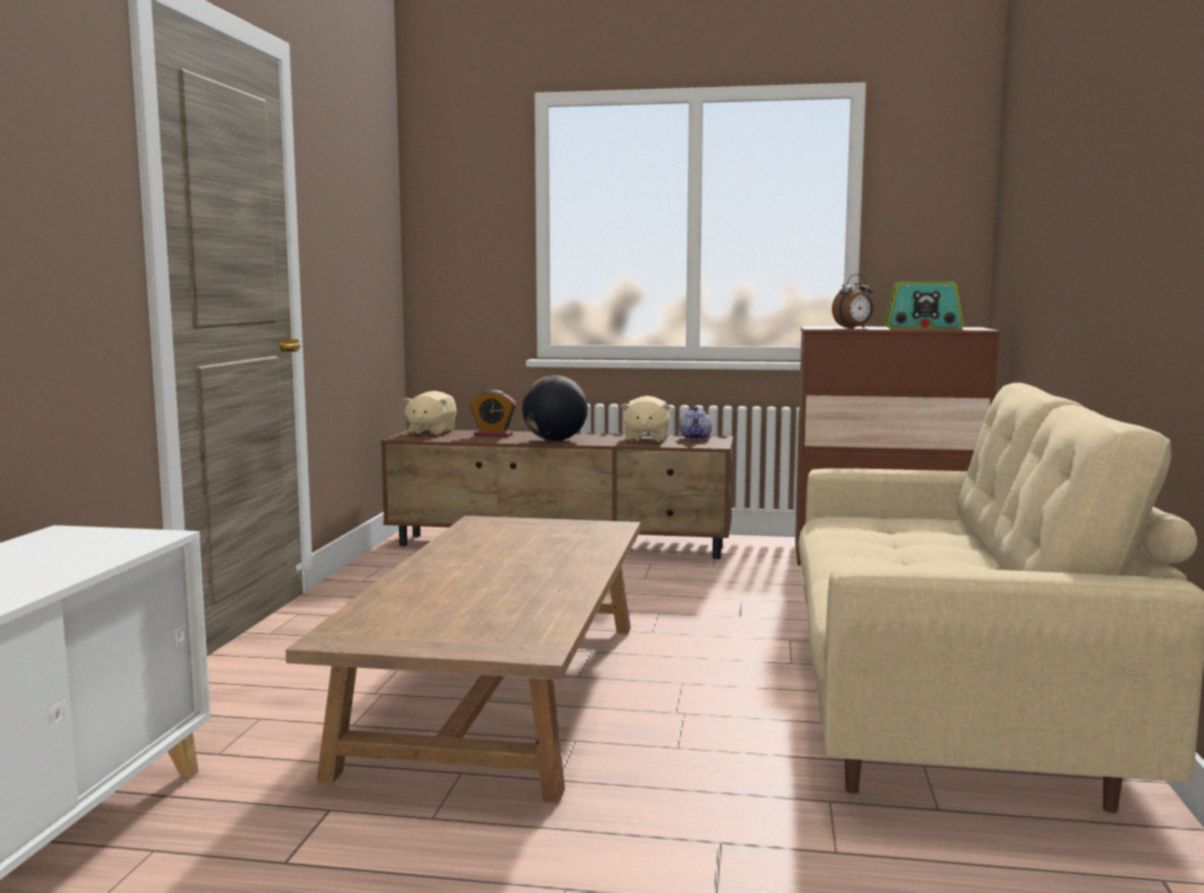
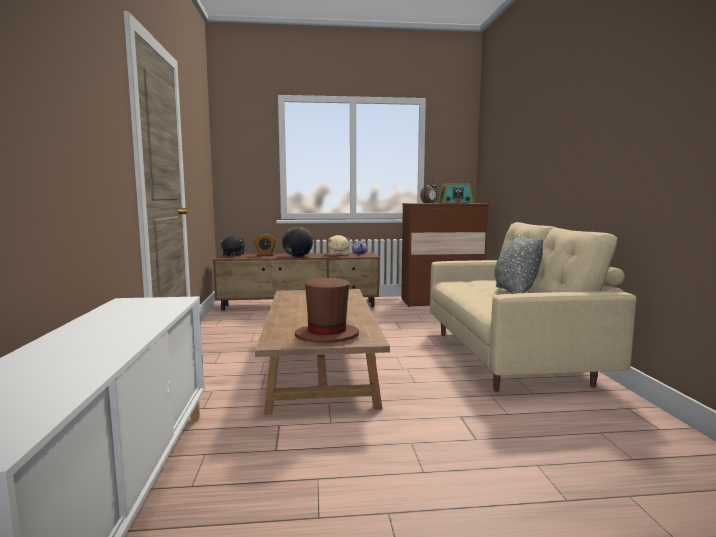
camera: 15 degrees left, 0 degrees up
beige plush toy [402,391,457,435] -> black plush toy [220,235,245,256]
none -> brown hat [295,278,359,343]
none -> grey pillow [495,234,543,294]

